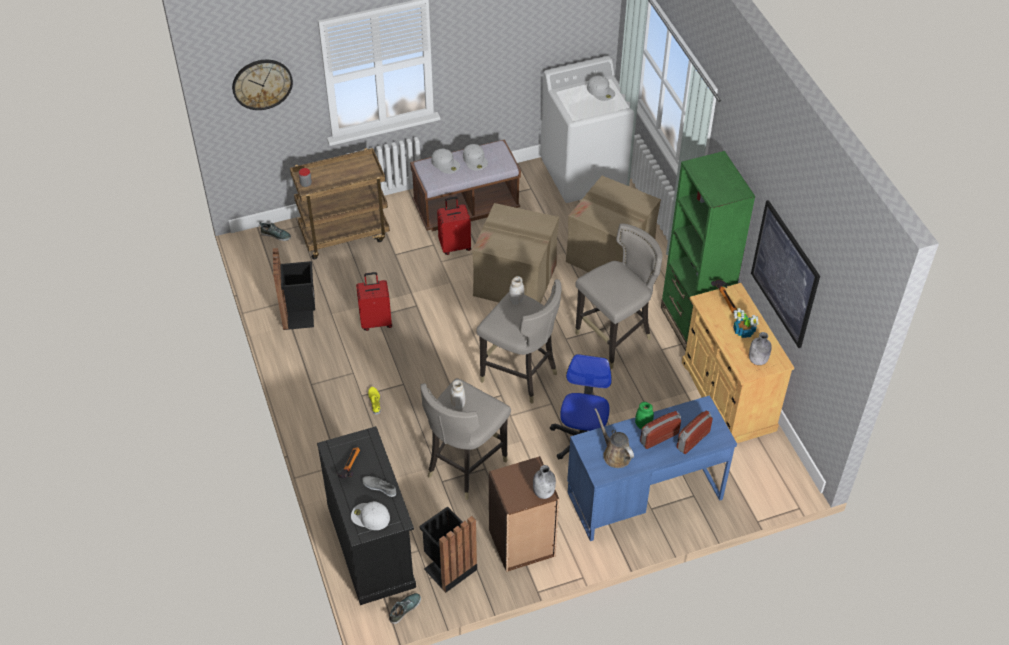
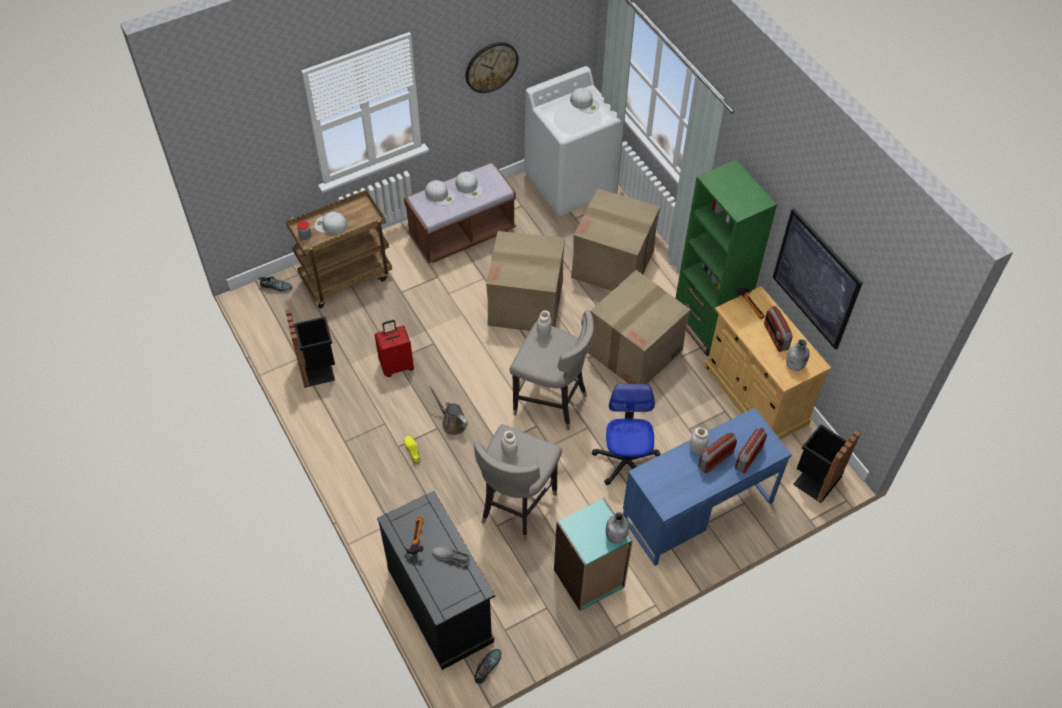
camera: 10 degrees left, 5 degrees up
wall clock [232,60,293,110] -> wall clock moved to [466,42,518,93]
white cap [351,501,390,530] -> white cap moved to [314,211,347,234]
black trash can [419,506,477,593] -> black trash can moved to [793,424,861,503]
red suitcase [437,196,471,255] -> none
brown bookcase [489,456,559,572] -> turquoise bookcase [554,498,633,611]
grey stool [575,224,663,369] -> cardboard box [587,270,691,384]
brown watering can [594,408,634,468] -> brown watering can moved to [429,385,468,435]
green jar [635,402,654,430] -> white jar [690,427,709,454]
potted plant [733,308,759,338] -> radio [764,306,793,352]

